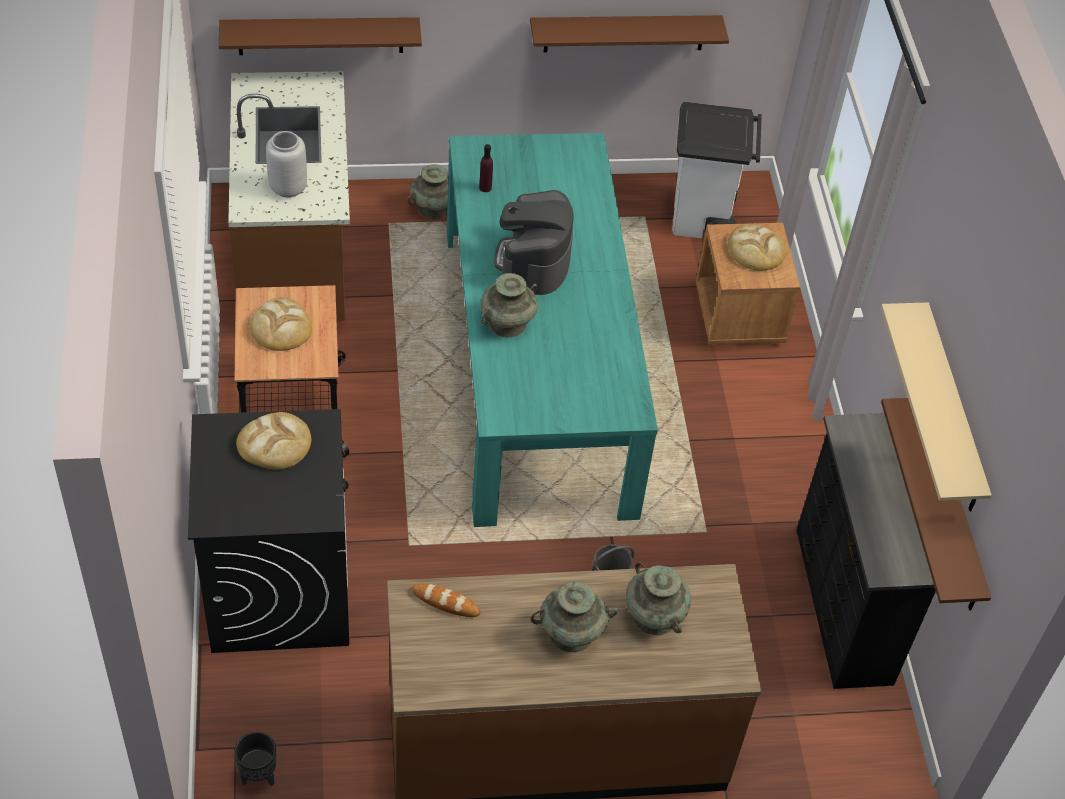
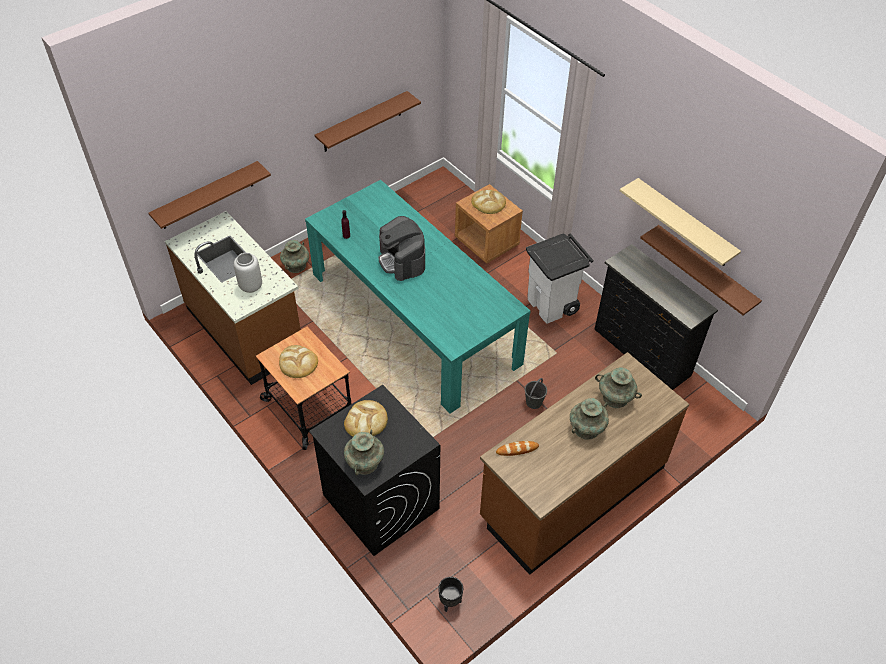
camera: 30 degrees left, 0 degrees up
turquoise vase [481,273,538,337] -> turquoise vase moved to [344,430,384,475]
white trash can [672,102,762,238] -> white trash can moved to [526,233,593,324]

